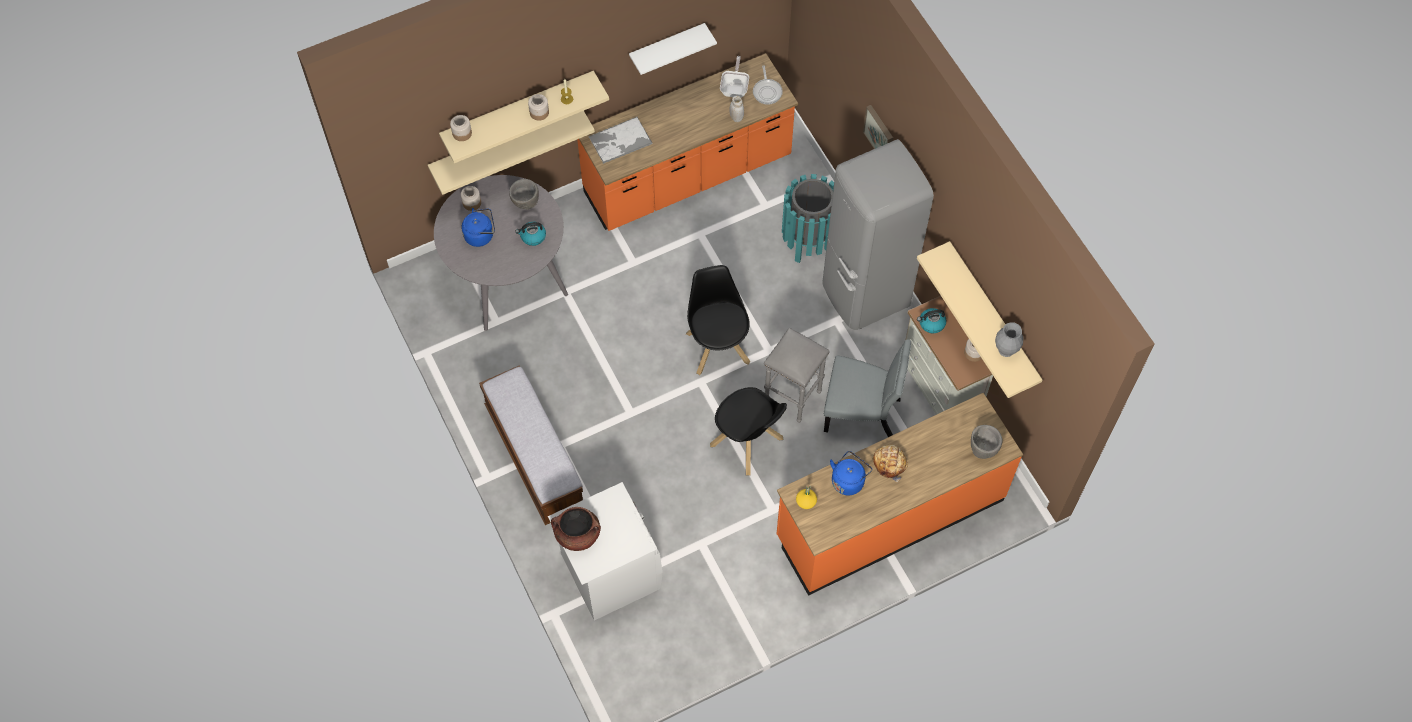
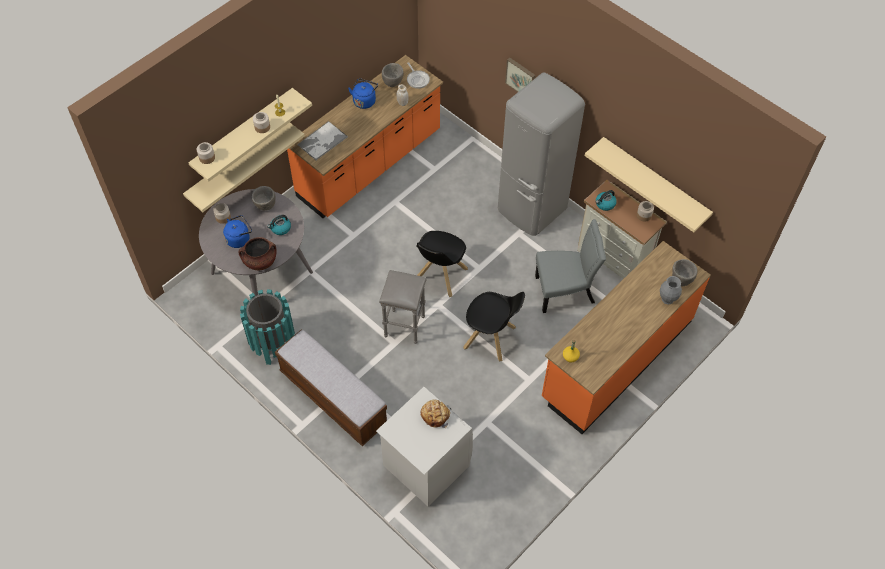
camera: 20 degrees left, 5 degrees down
brown cooking pot [551,507,601,551] -> brown cooking pot moved to [238,237,276,270]
white shelf [629,23,717,75] -> none
black chair [686,265,751,375] -> black chair turned 120 degrees counterclockwise [416,231,468,297]
frying pan [720,56,749,98] -> grey bowl [382,63,404,87]
grey stool [764,328,830,423] -> grey stool moved to [379,270,426,344]
turquoise trash can [782,174,834,263] -> turquoise trash can moved to [240,289,295,365]
blue kettle [830,451,872,495] -> blue kettle moved to [348,78,378,109]
bread [872,445,908,482] -> bread moved to [420,399,450,429]
grey vase [995,322,1023,357] -> grey vase moved to [660,276,682,304]

